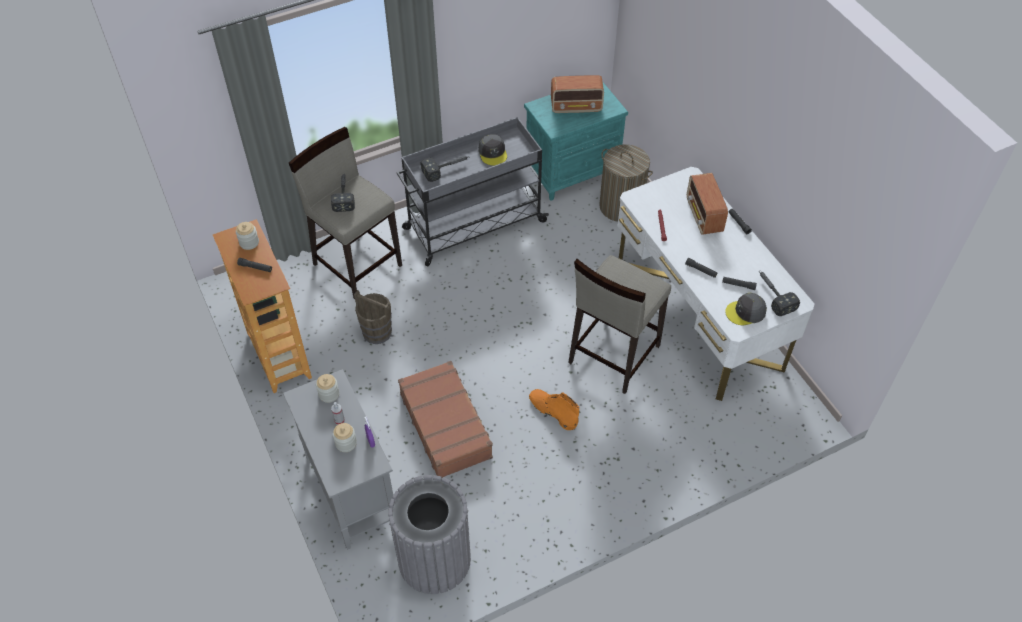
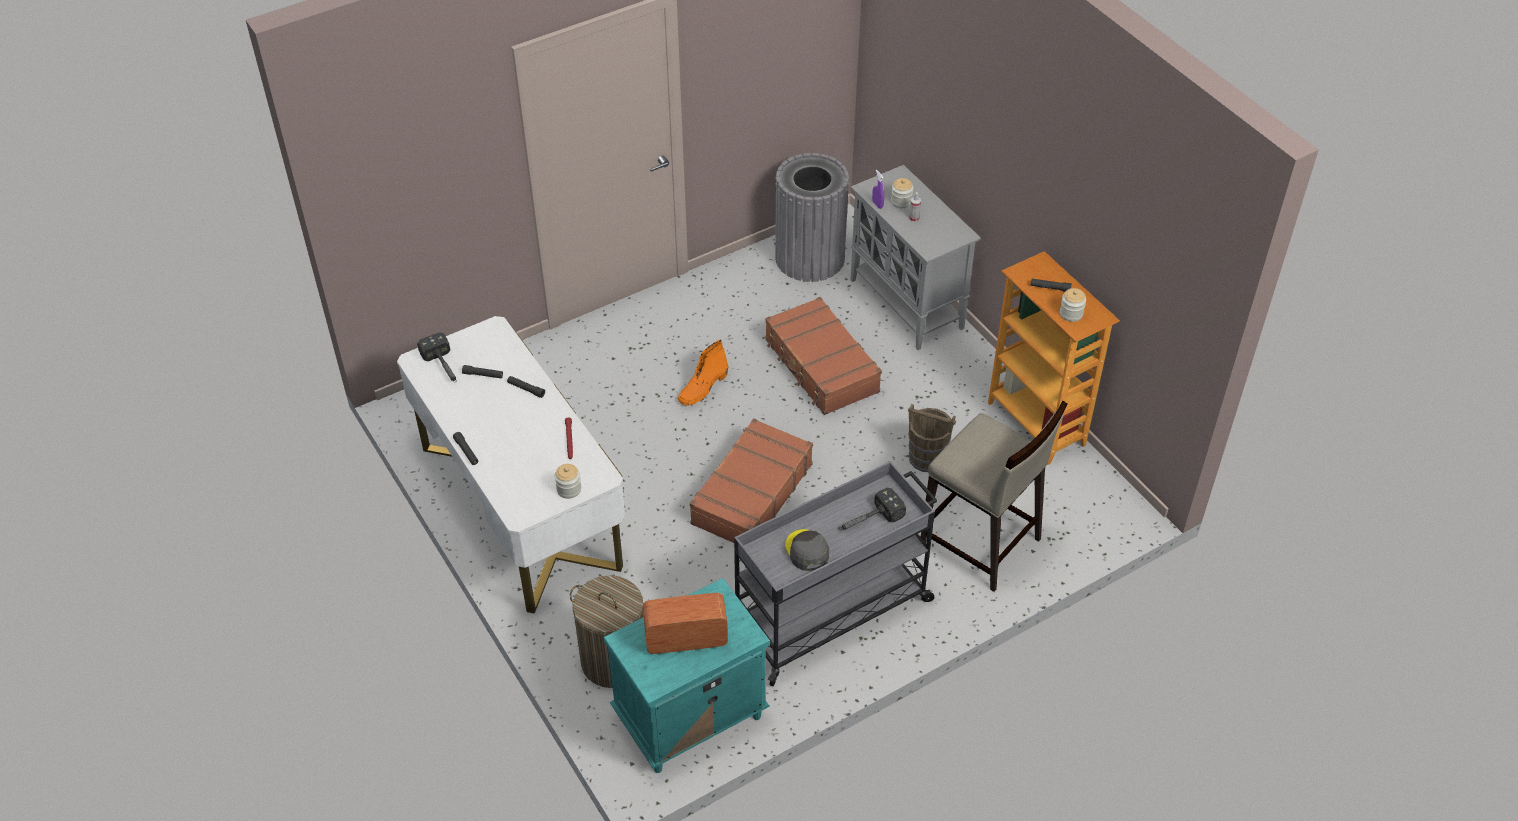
camera: 175 degrees right, 5 degrees down
jar [316,374,339,403] -> jar moved to [555,464,581,499]
hammer [331,174,355,212] -> none
orange boot [529,389,579,430] -> orange boot turned 90 degrees clockwise [678,339,728,406]
beige stool [568,255,671,394] -> none
radio [687,173,728,235] -> none
grey cap [725,293,767,325] -> none
none -> brown suitcase [690,418,813,543]

